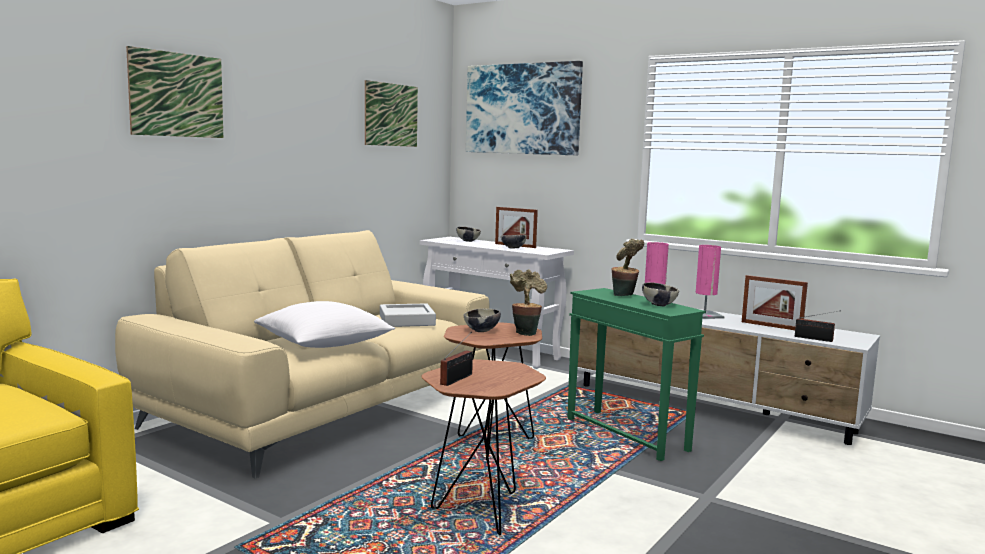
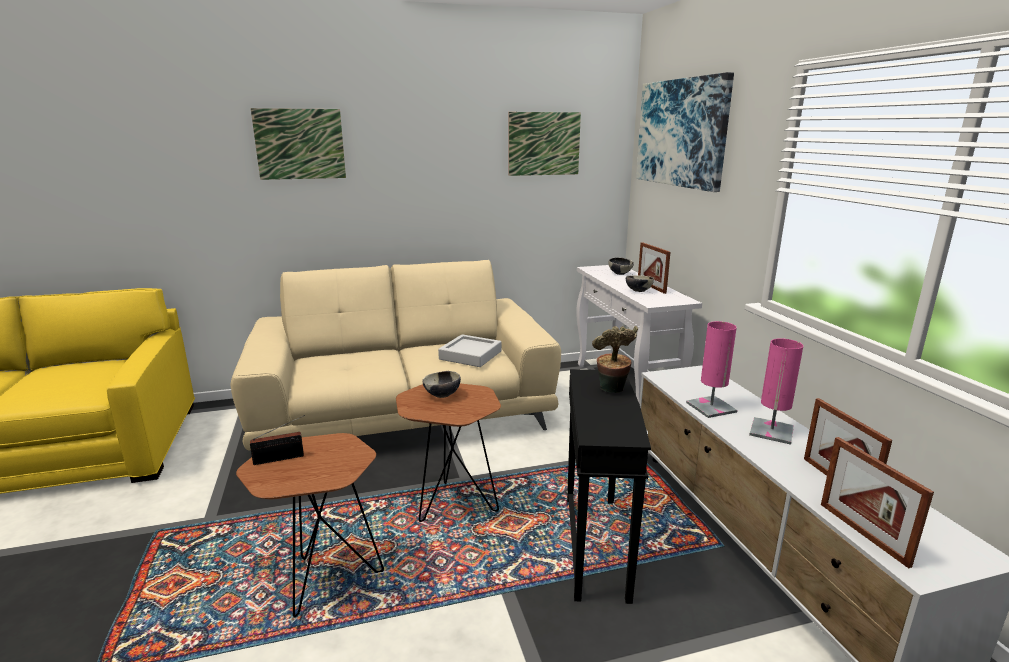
camera: 40 degrees right, 10 degrees up
white pillow [254,301,395,348] -> none
potted plant [510,269,547,336] -> none
green side table [567,288,706,461] -> black side table [567,369,651,604]
bowl [642,282,679,306] -> none
radio [795,310,841,342] -> picture frame [821,437,934,568]

